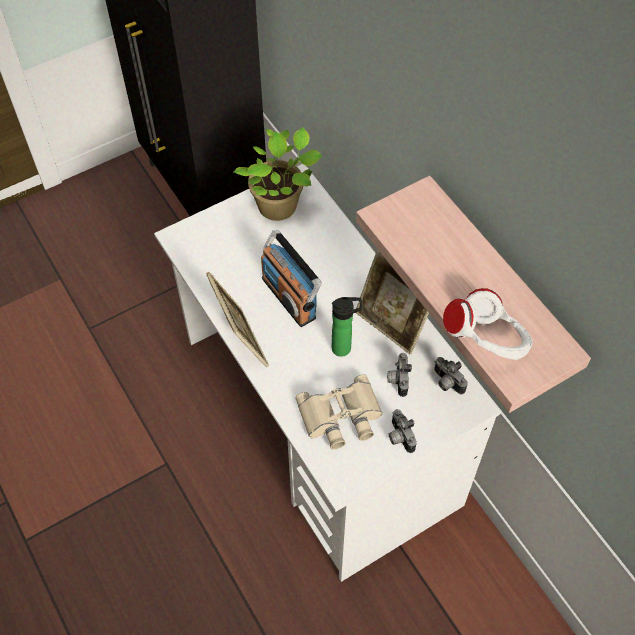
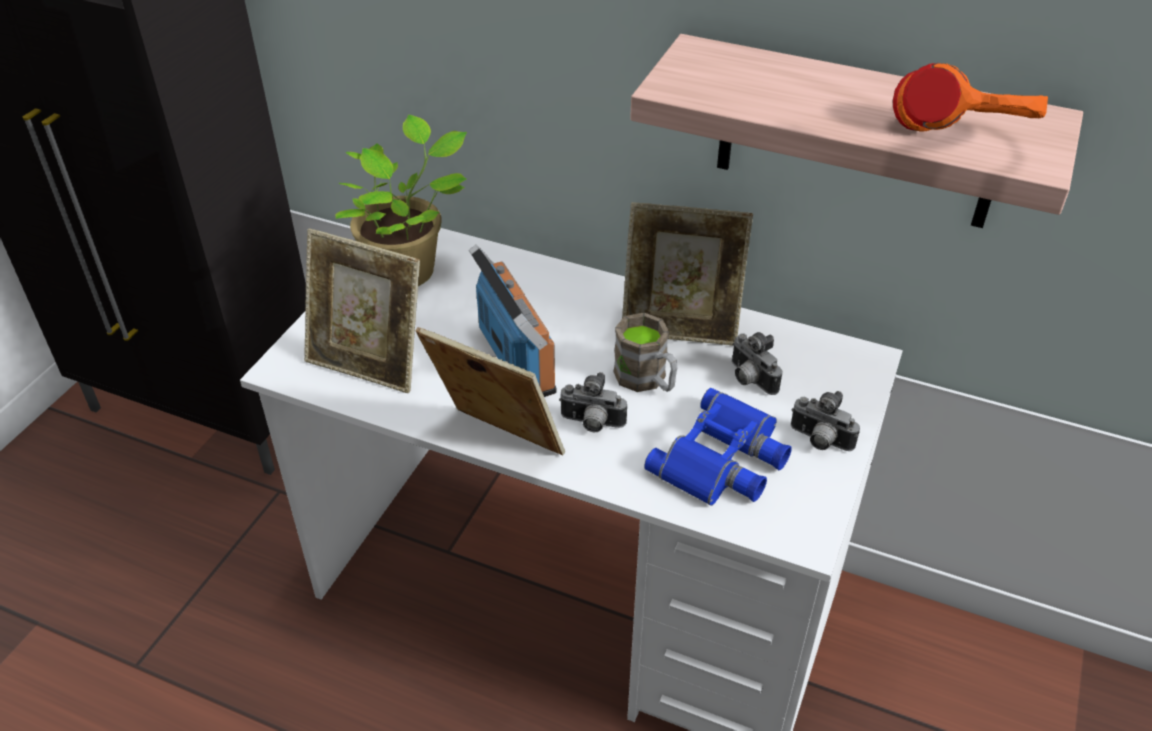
camera: 35 degrees left, 15 degrees down
radio [261,230,322,327] -> radio turned 135 degrees counterclockwise [469,244,556,397]
beige binoculars [295,375,383,450] -> blue binoculars [644,388,792,506]
bottle [332,297,362,357] -> brown mug [613,313,678,392]
camera [434,357,468,394] -> camera moved to [559,372,627,433]
white headphones [443,288,533,360] -> orange headphones [893,63,1048,131]
none -> picture frame [304,228,420,393]

